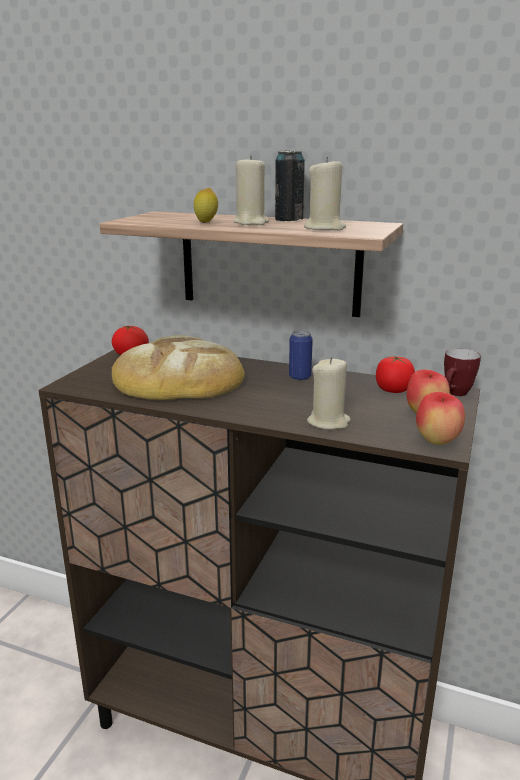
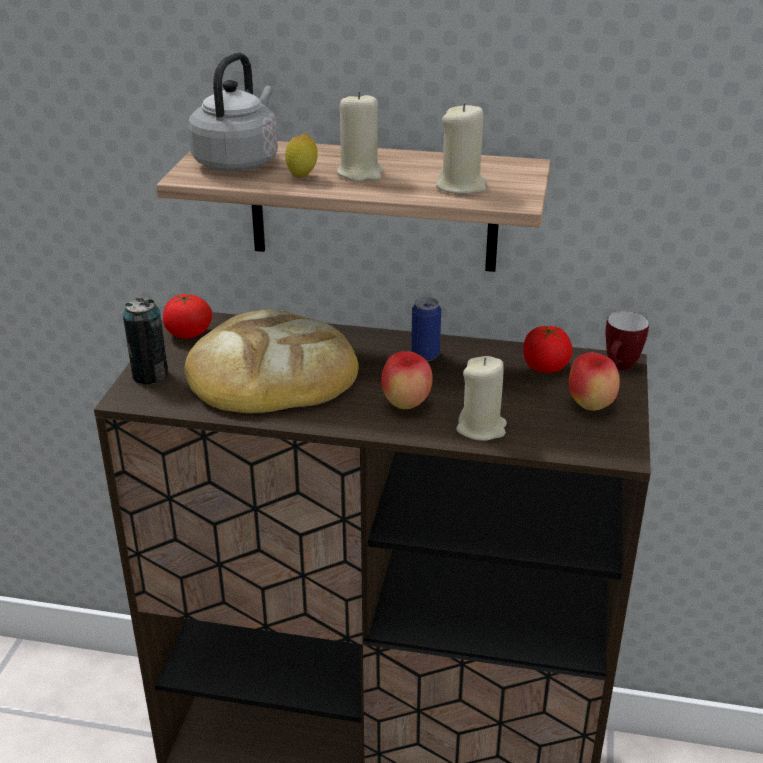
camera: 10 degrees left, 10 degrees up
can [275,150,305,222] -> can moved to [123,298,168,385]
apple [416,392,465,445] -> apple moved to [381,351,433,409]
none -> grey kettle [188,52,278,171]

